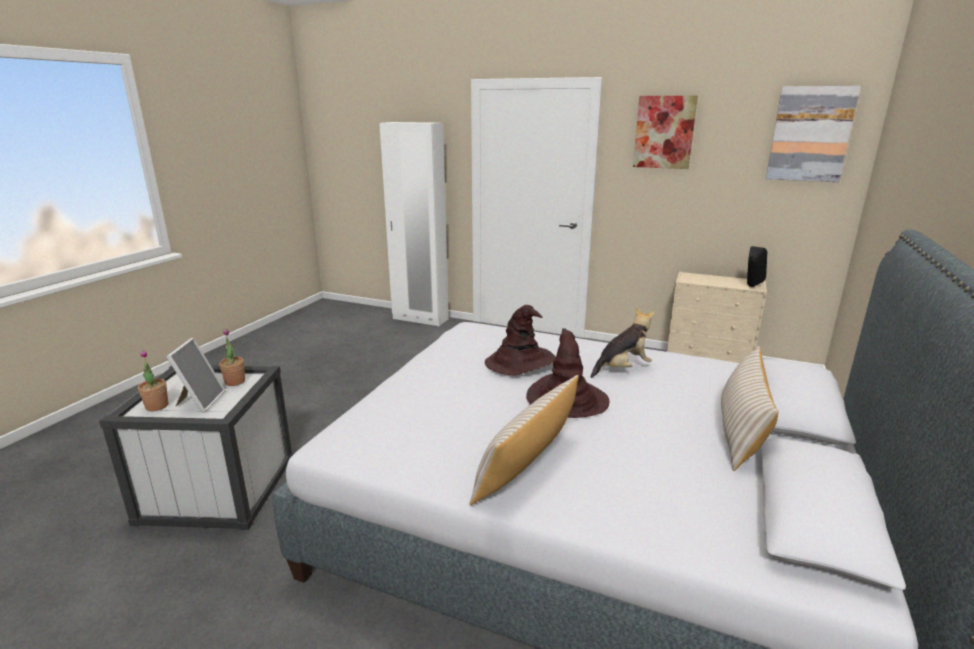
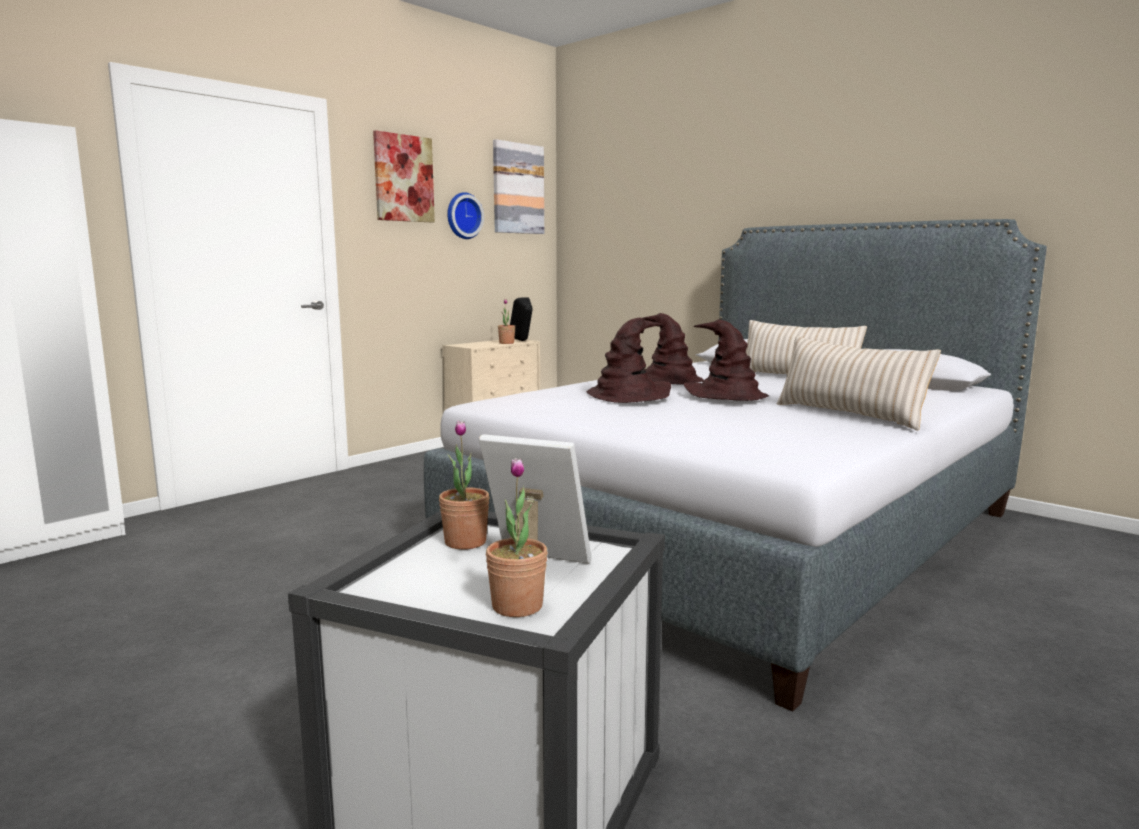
camera: 70 degrees left, 10 degrees down
plush toy [591,307,655,378] -> brown hat [642,313,704,384]
none -> wall clock [447,192,484,239]
none -> potted plant [498,299,515,344]

